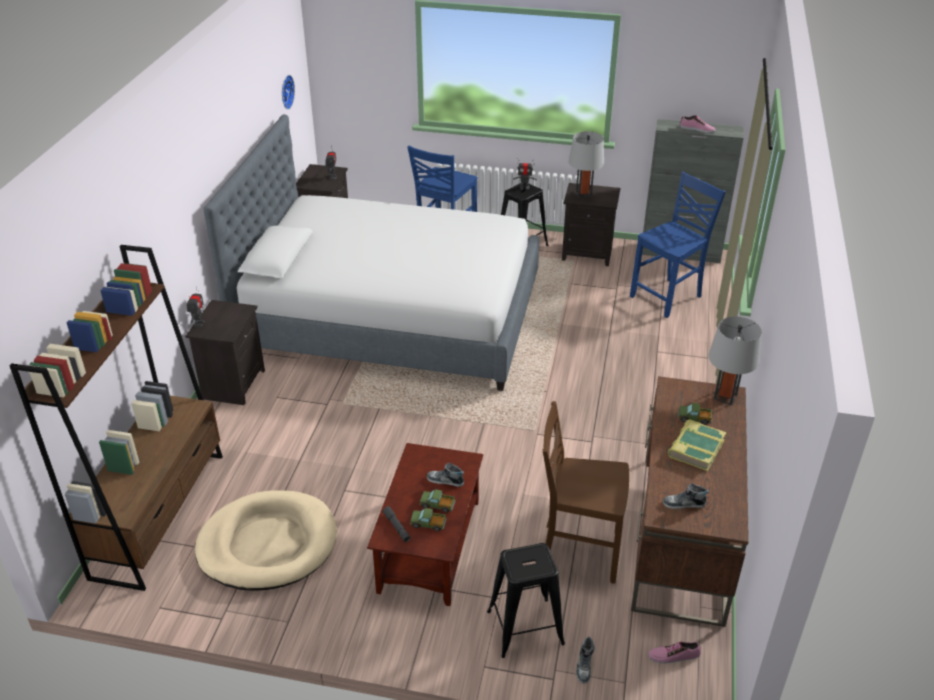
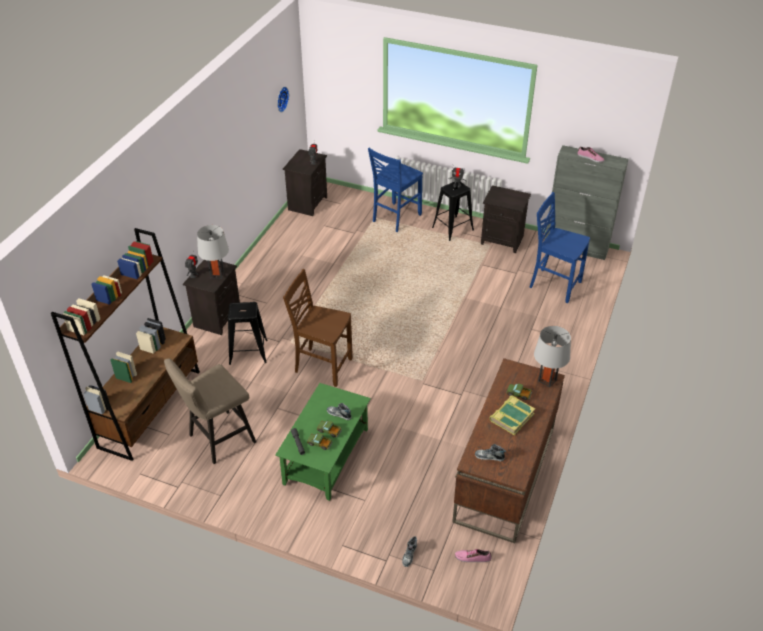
camera: 10 degrees right, 5 degrees up
beige dog bed [195,491,337,591] -> beige stool [164,359,256,464]
bed [204,114,539,391] -> none
brown coffee table [367,443,483,606] -> green coffee table [275,383,371,501]
black stool [487,543,565,658] -> black stool moved to [228,302,268,365]
brown chair [543,401,629,584] -> brown chair moved to [283,269,353,387]
grey table lamp [568,131,604,198] -> grey table lamp moved to [197,225,229,279]
blue chair [630,172,726,318] -> blue chair turned 120 degrees counterclockwise [529,192,590,303]

